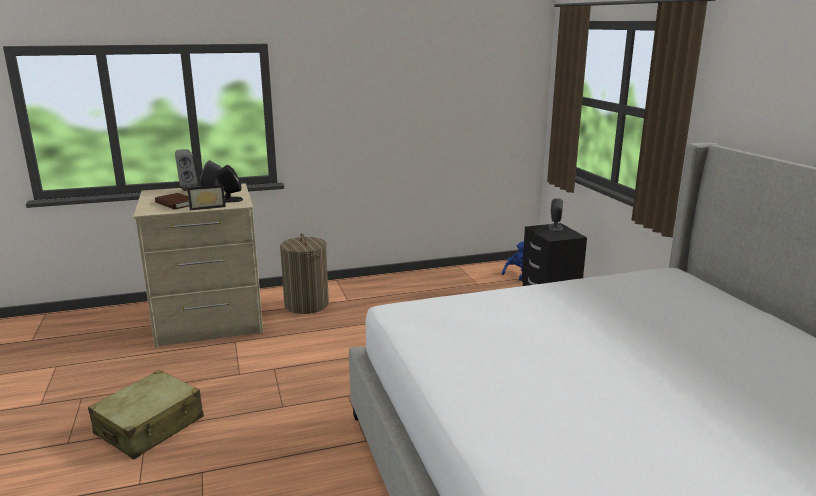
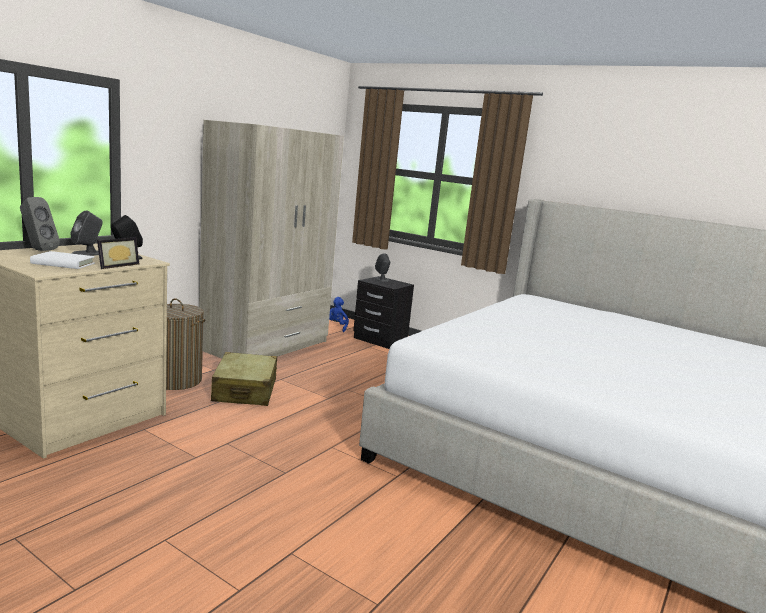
camera: 40 degrees left, 5 degrees down
beige suitcase [88,370,204,459] -> beige suitcase moved to [211,352,277,406]
brown book [155,193,189,210] -> white book [30,251,95,269]
none -> beige wardrobe [199,120,344,359]

